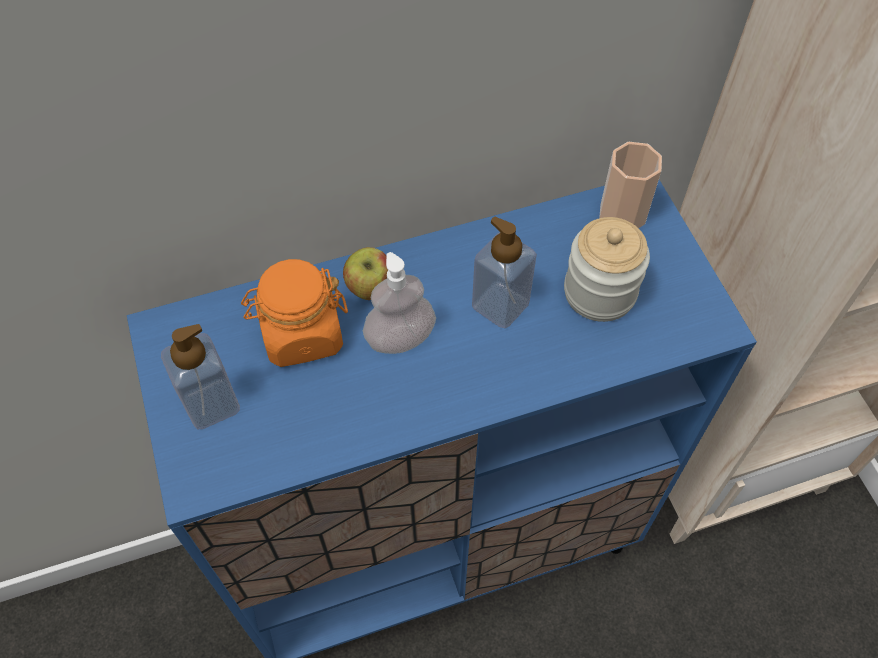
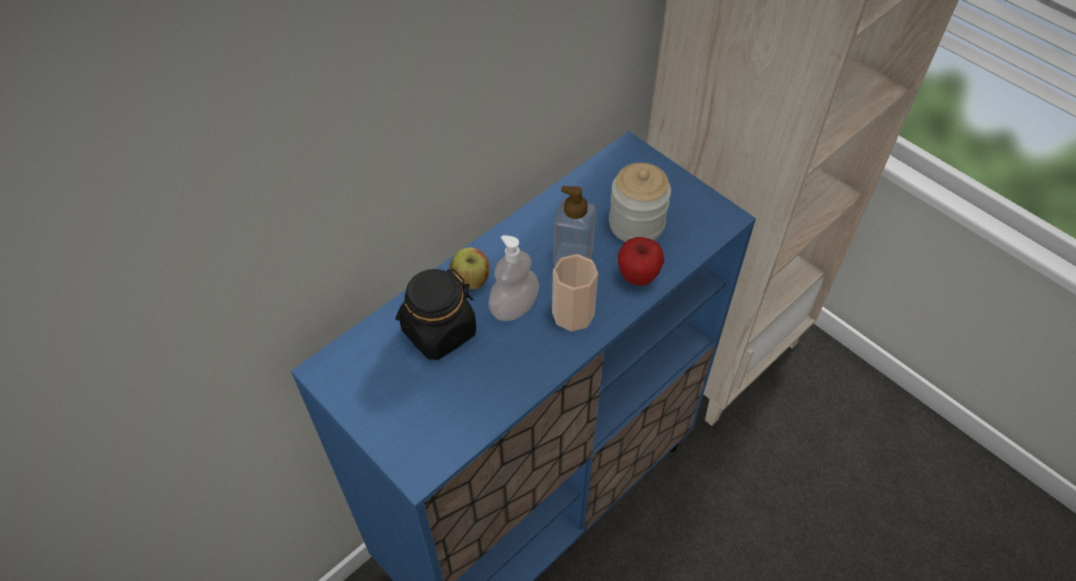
camera: 25 degrees left, 5 degrees down
soap dispenser [161,324,240,429] -> none
orange jar [241,259,348,367] -> black jar [396,269,476,360]
cup [599,142,662,228] -> cup moved to [552,254,598,331]
none -> apple [618,237,664,286]

